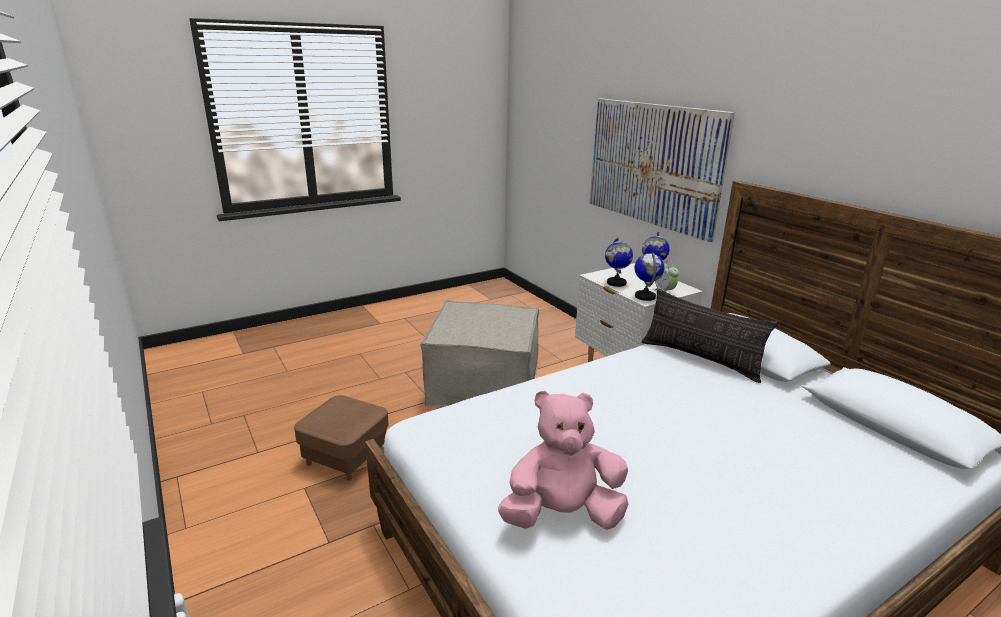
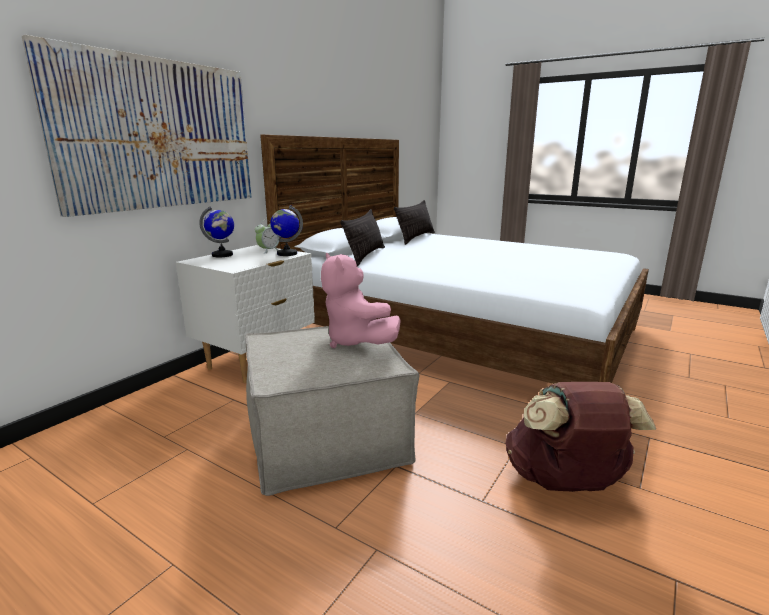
camera: 115 degrees left, 5 degrees down
brown ottoman [294,395,389,481] -> brown backpack [505,382,656,492]
pink plush toy [498,390,628,530] -> pink plush toy moved to [321,253,401,348]
globe [605,237,633,287] -> none
none -> pillow [394,200,435,245]

